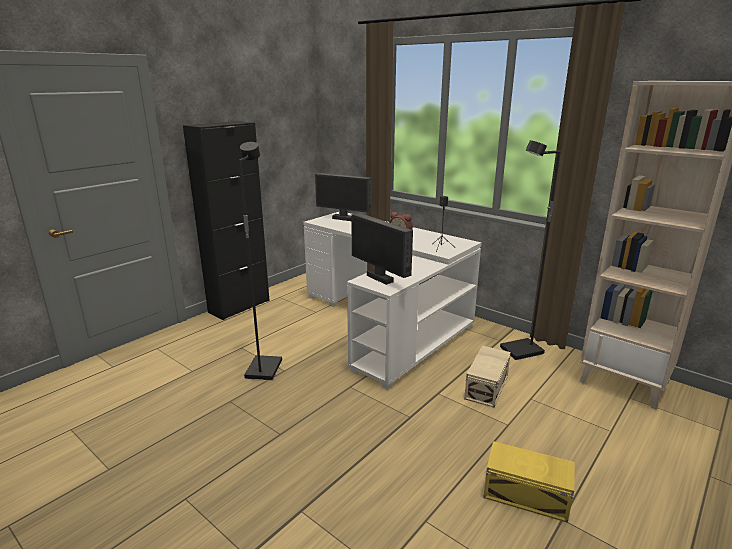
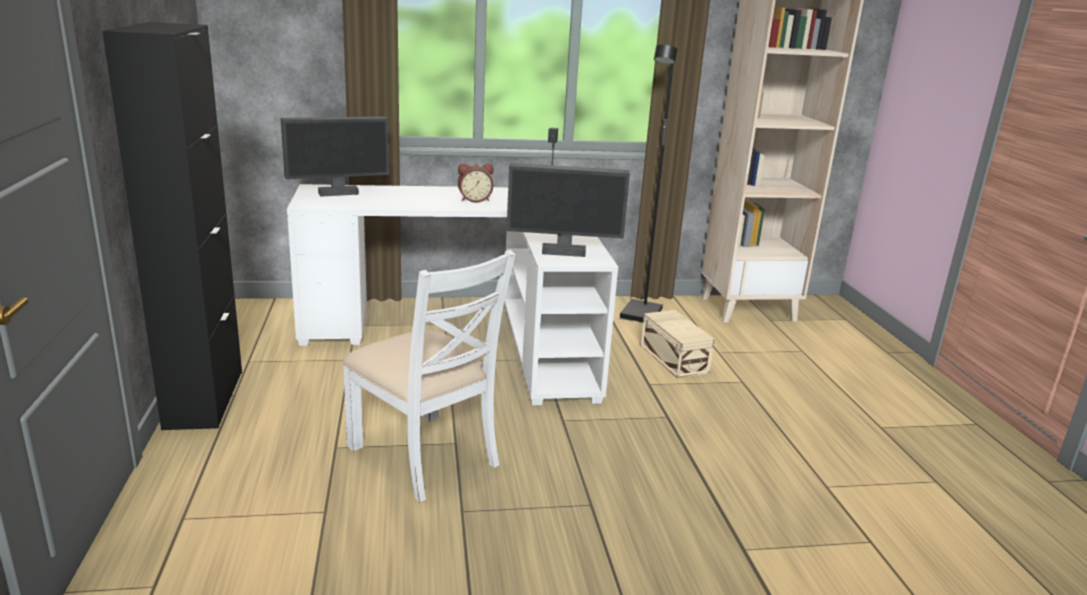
camera: 50 degrees left, 0 degrees up
black floor lamp [239,142,282,380] -> white chair [343,250,516,502]
yellow storage box [483,441,575,523] -> none

